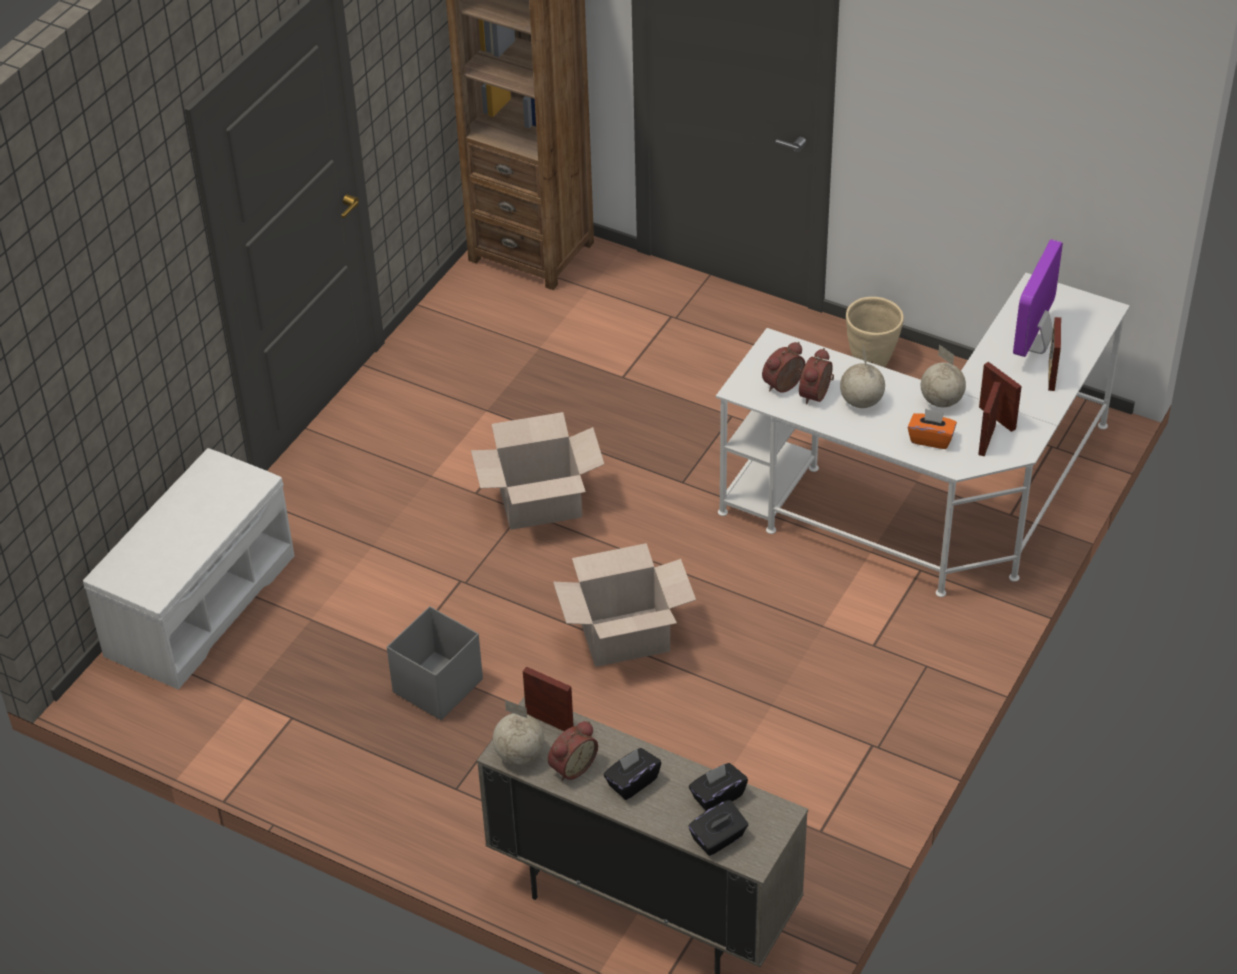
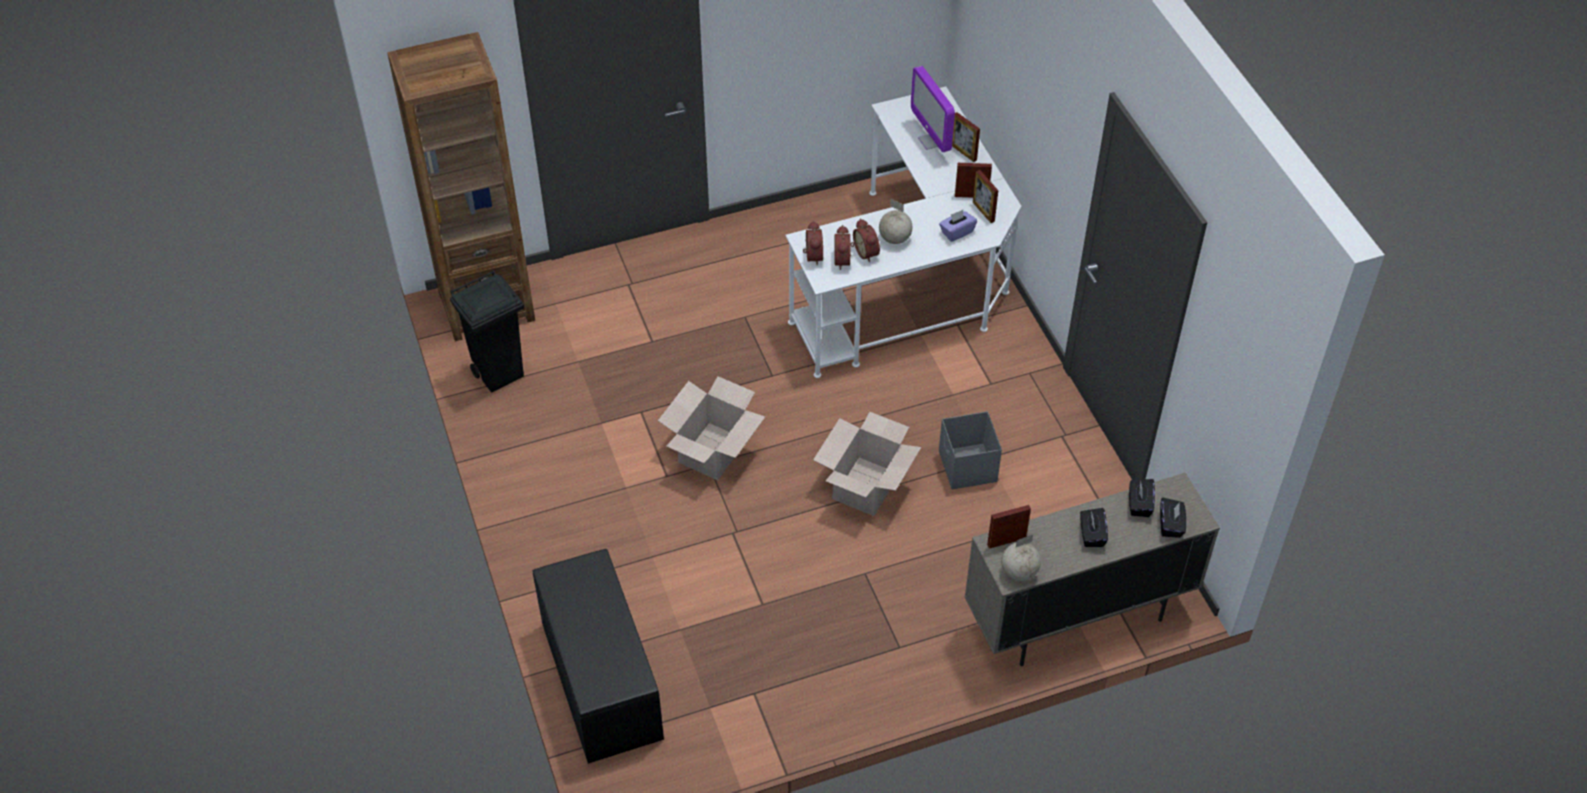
camera: 50 degrees left, 5 degrees up
white bench [83,448,295,690] -> black bench [533,549,664,764]
grey storage box [387,606,483,720] -> grey storage box moved to [939,411,1002,490]
alarm clock [548,721,598,781] -> alarm clock moved to [803,221,823,266]
beige planter [846,297,904,367] -> none
orange tissue box [908,408,957,449] -> purple tissue box [939,210,977,242]
globe [921,345,966,407] -> none
none -> black trash can [450,270,524,392]

